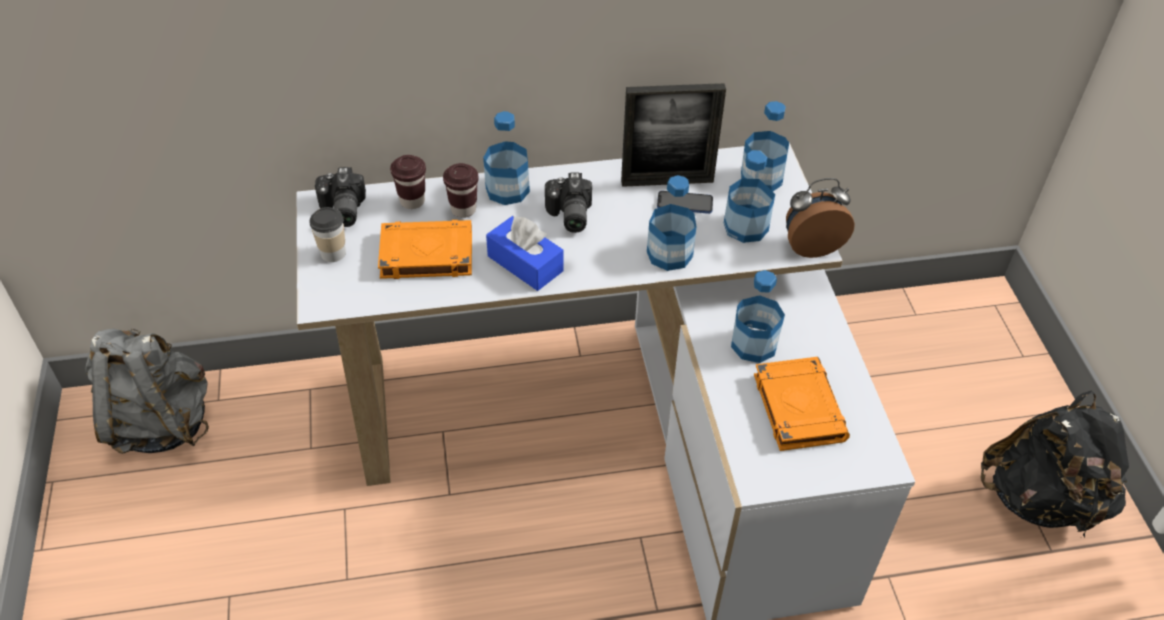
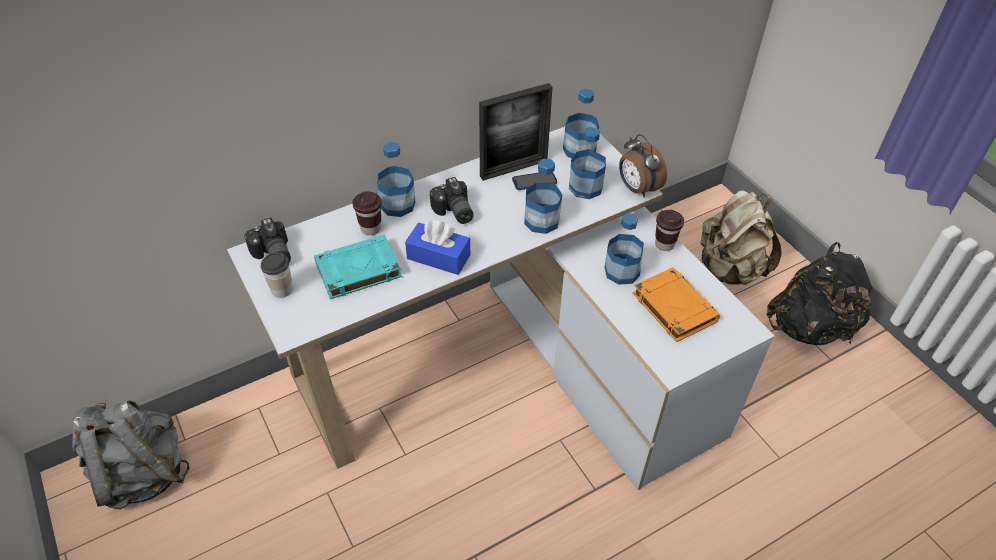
camera: 20 degrees left, 0 degrees up
orange book [378,220,472,279] -> turquoise book [314,235,402,299]
brown cup [390,155,426,209] -> brown cup moved to [655,210,684,251]
alarm clock [786,178,855,258] -> alarm clock turned 90 degrees counterclockwise [619,134,667,197]
none -> beige backpack [700,190,781,285]

